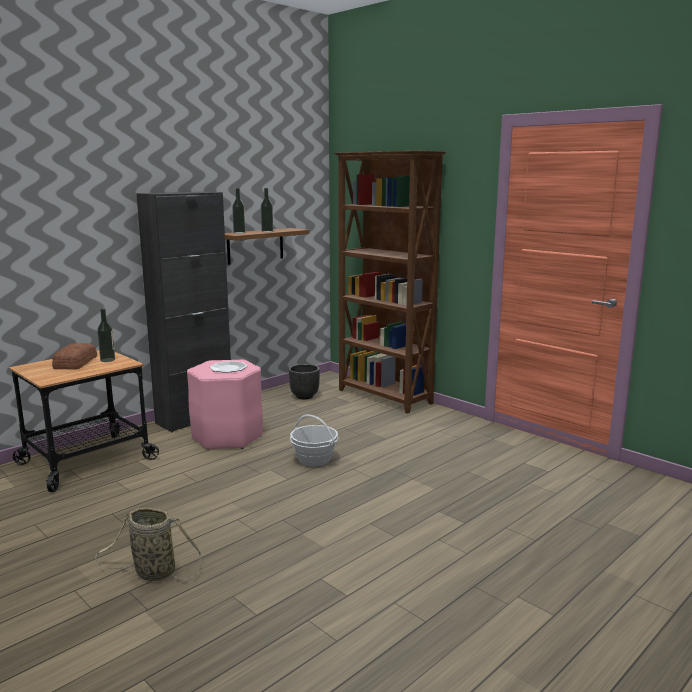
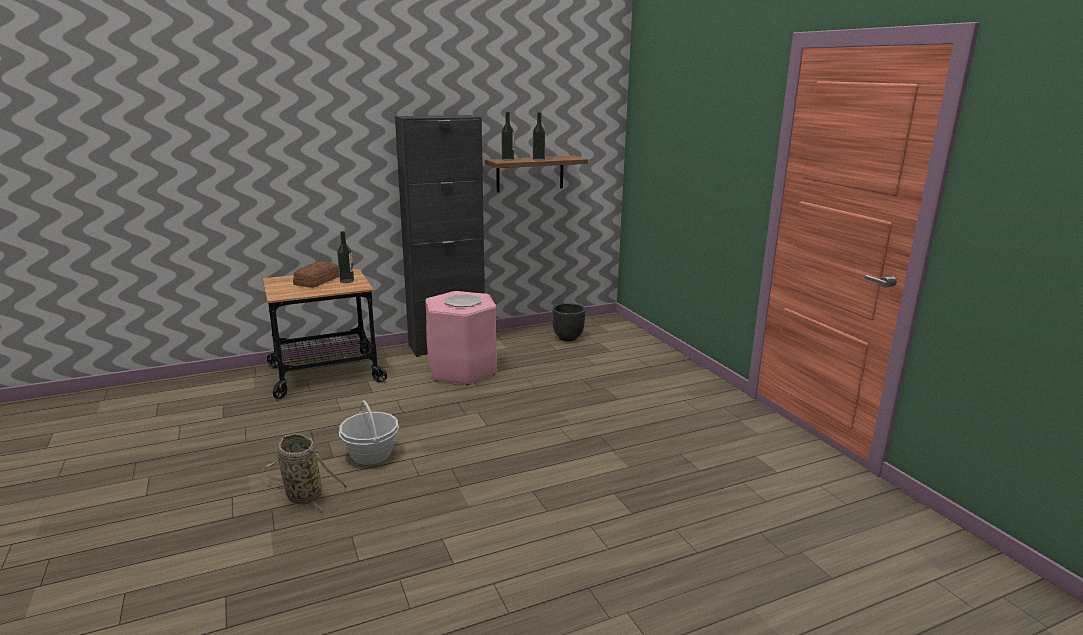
camera: 20 degrees right, 5 degrees up
basket [290,414,338,467] -> basket moved to [339,400,399,465]
brown bookcase [334,151,446,414] -> none

